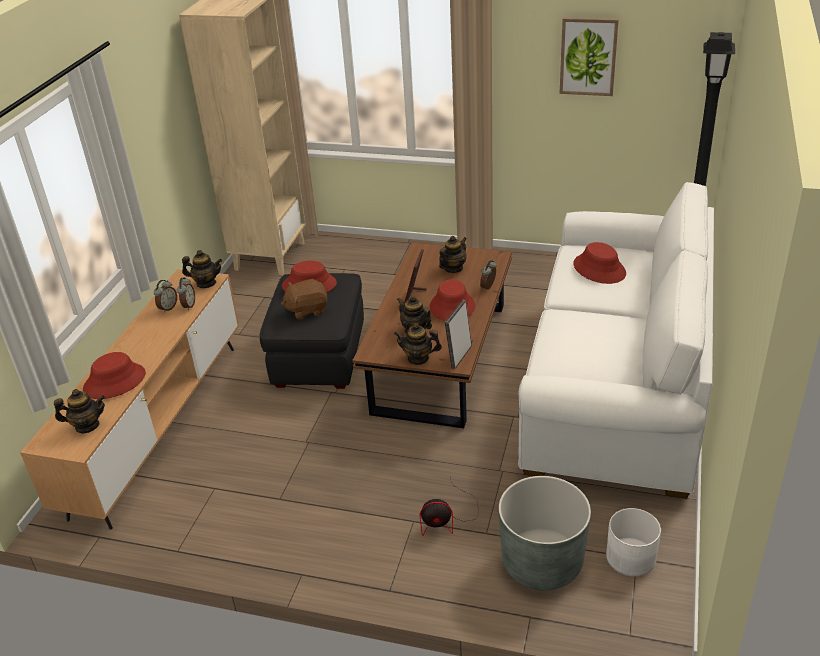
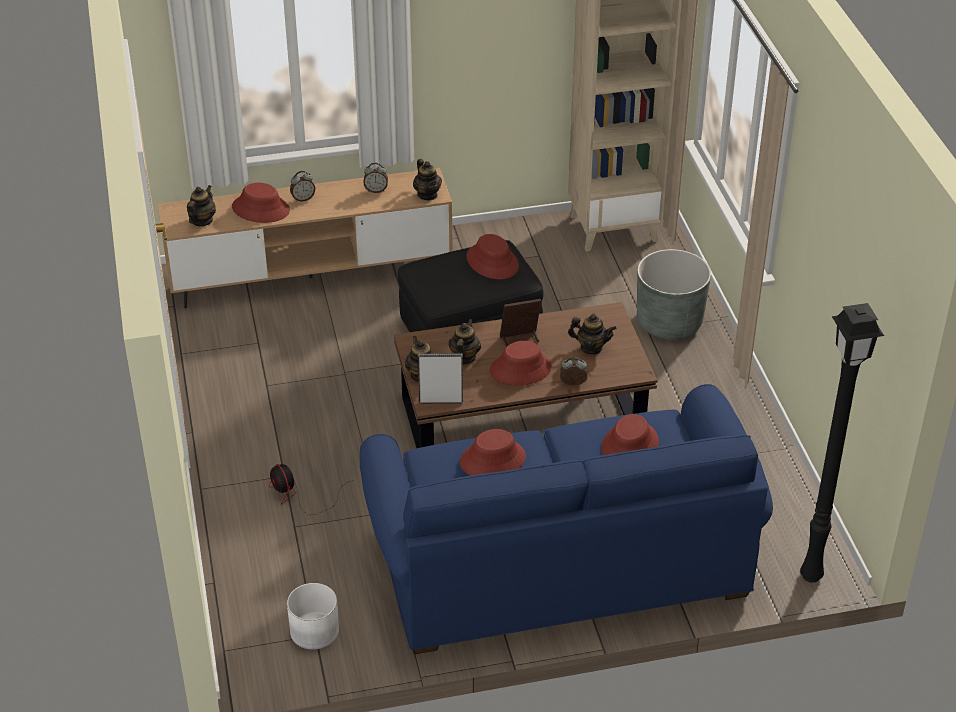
camera: 60 degrees right, 5 degrees up
teapot [54,389,105,434] -> teapot turned 120 degrees counterclockwise [187,185,216,226]
alarm clock [177,278,195,310] -> alarm clock moved to [290,171,315,202]
brown plush toy [281,279,328,320] -> none
grey planter [499,476,591,590] -> grey planter moved to [637,249,711,340]
white sofa [518,182,714,499] -> blue sofa [360,384,773,654]
picture [560,17,619,96] -> none
none -> red hat [460,429,526,476]

